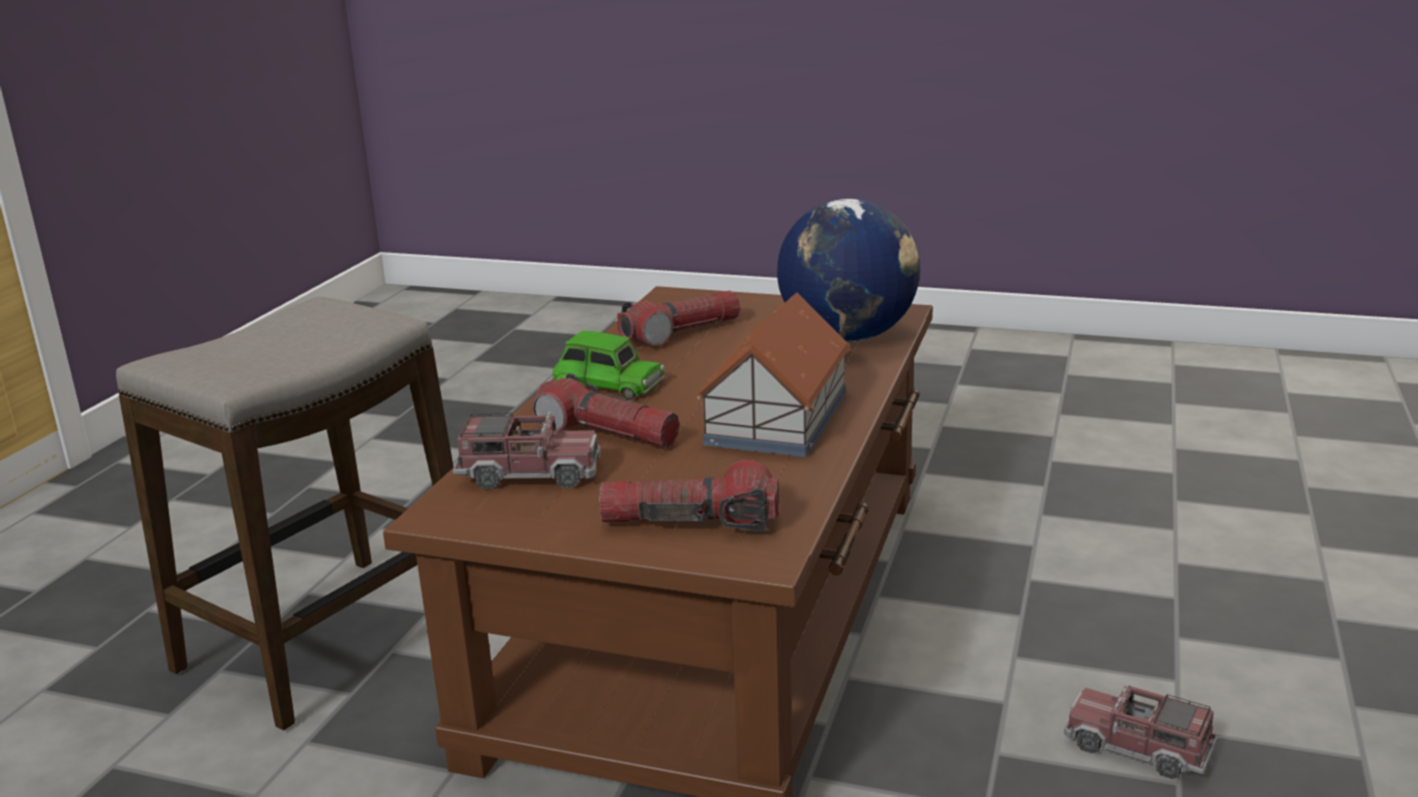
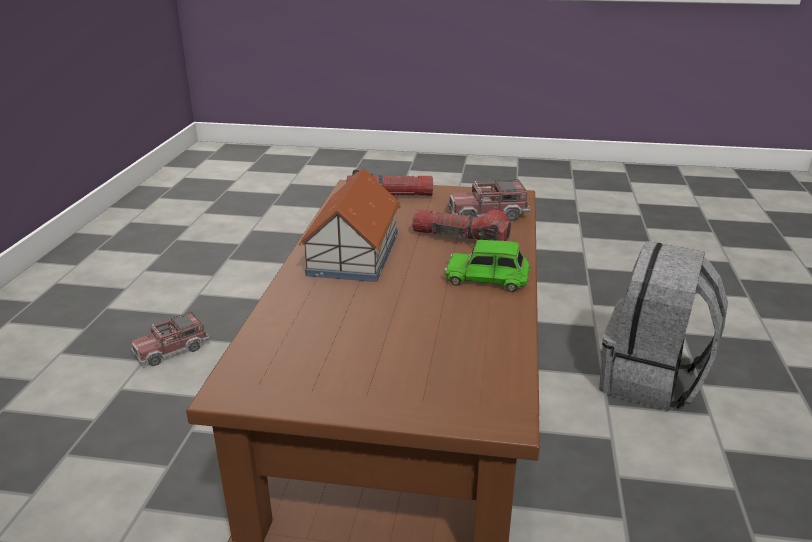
camera: 170 degrees right, 5 degrees up
stool [116,297,454,730] -> grey backpack [599,241,728,411]
flashlight [617,290,740,347] -> none
globe [777,199,920,342] -> none
toy truck [1064,683,1218,779] -> toy truck turned 120 degrees clockwise [131,312,210,366]

